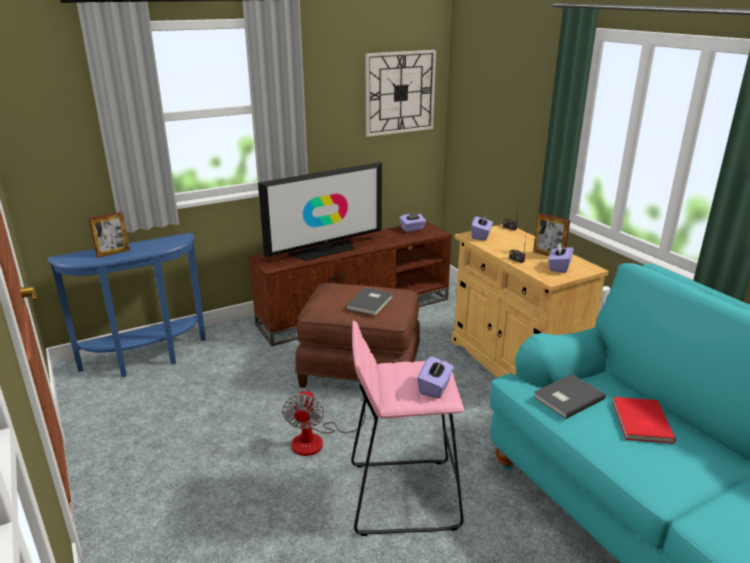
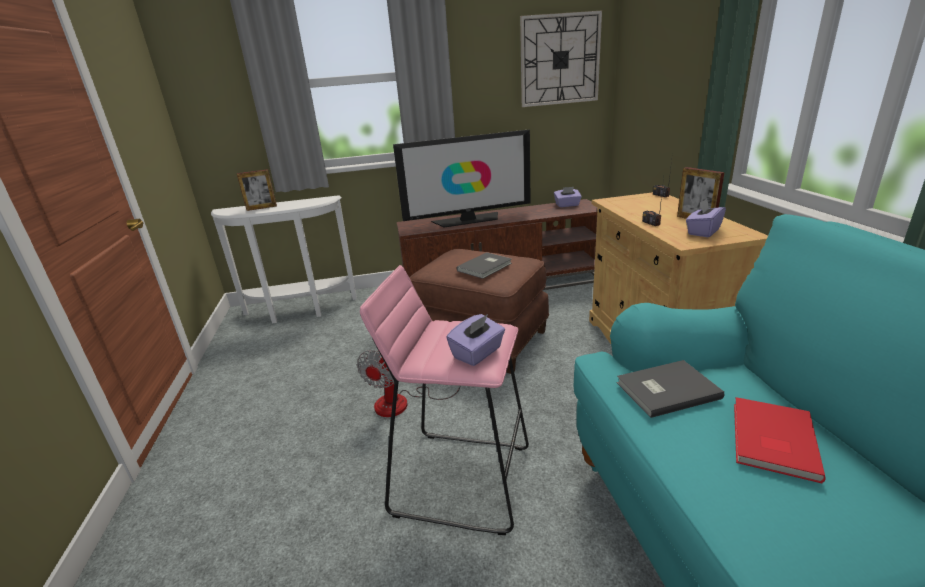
camera: 20 degrees right, 0 degrees up
blue console table [47,233,206,377] -> white console table [211,195,357,324]
purple tissue box [471,214,493,240] -> none

